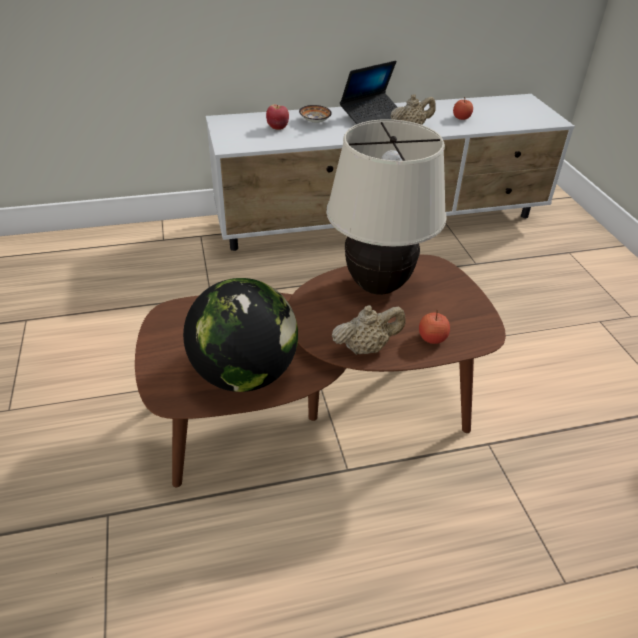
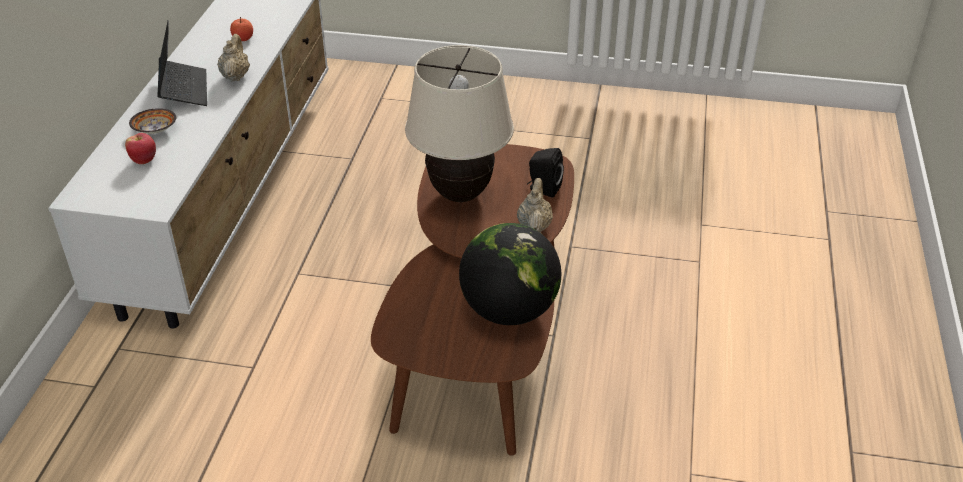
camera: 65 degrees left, 0 degrees up
apple [419,311,450,344] -> black speaker [527,148,564,197]

